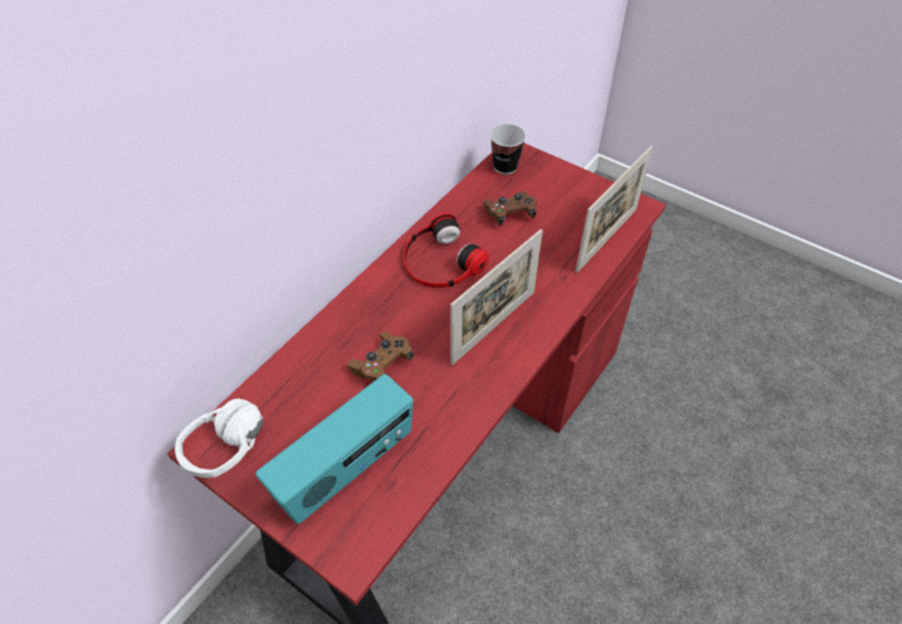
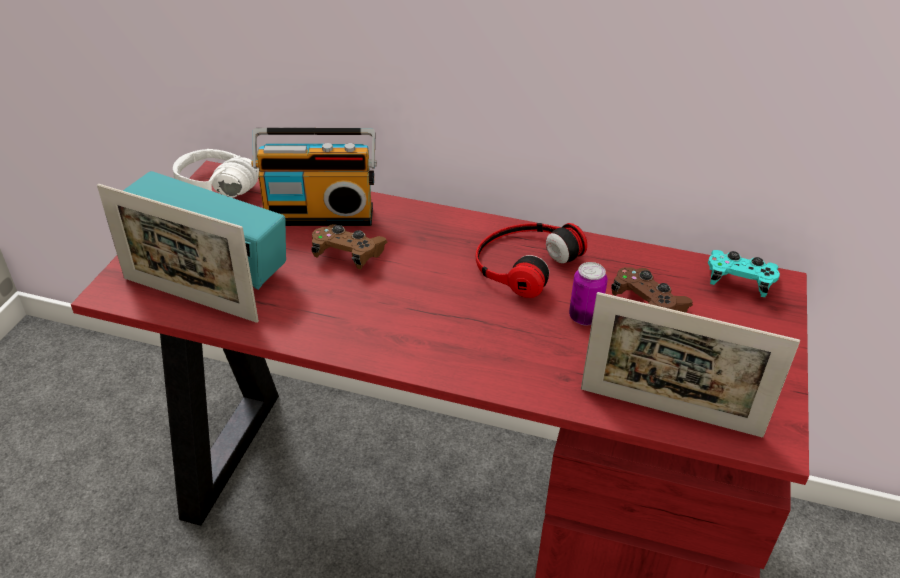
camera: 70 degrees right, 10 degrees down
picture frame [450,229,543,365] -> picture frame moved to [97,184,259,323]
cup [490,124,526,174] -> turquoise game controller [708,250,780,297]
none -> radio [251,128,377,226]
none -> can [569,262,608,325]

